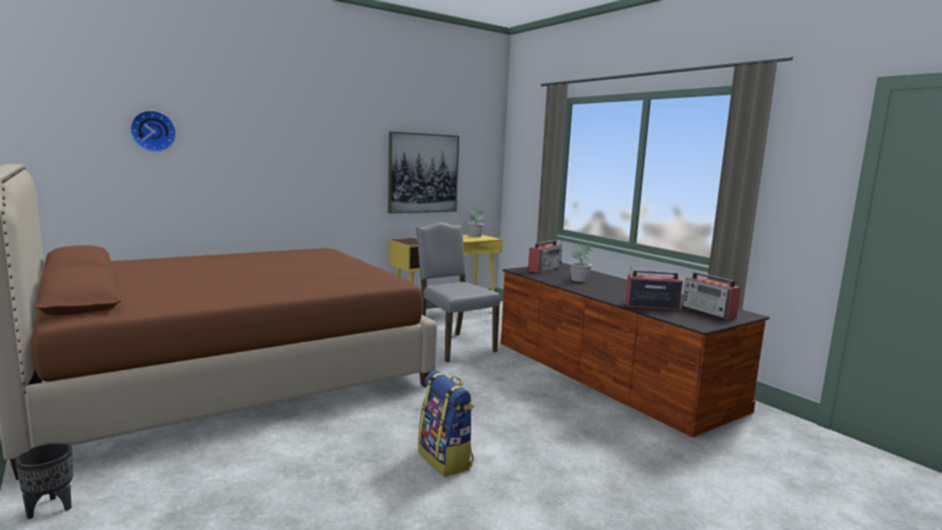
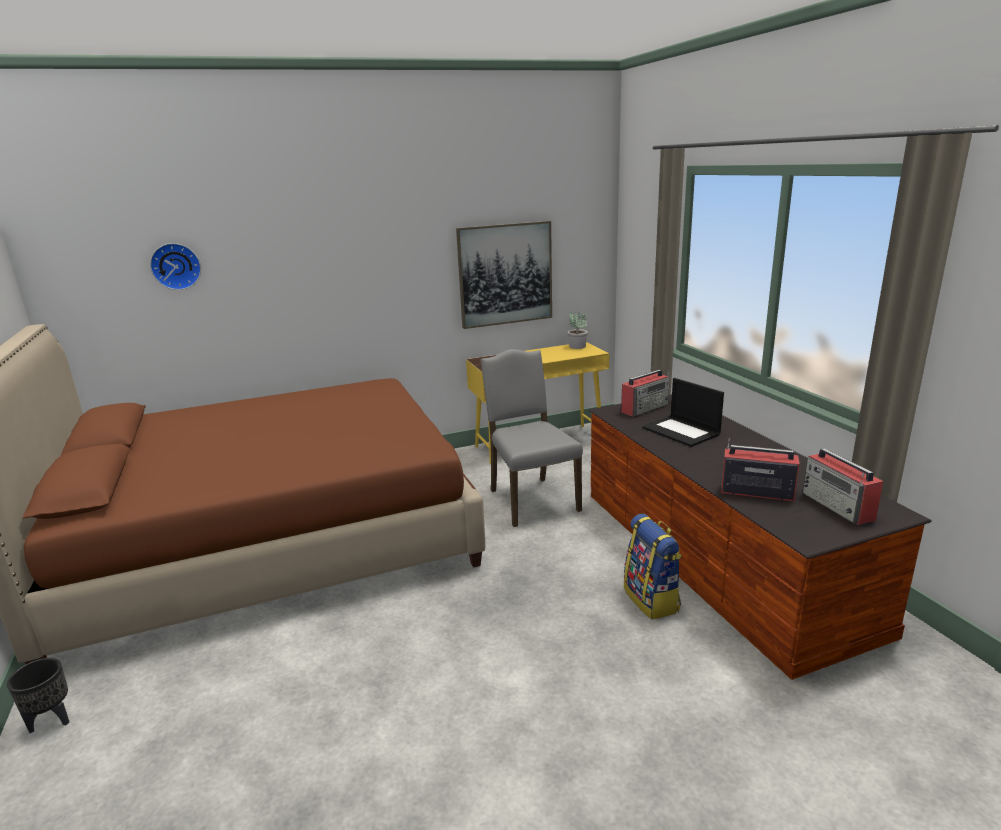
camera: 15 degrees right, 10 degrees up
backpack [418,371,474,476] -> backpack moved to [624,514,682,620]
potted plant [570,243,592,282] -> laptop [643,378,724,447]

